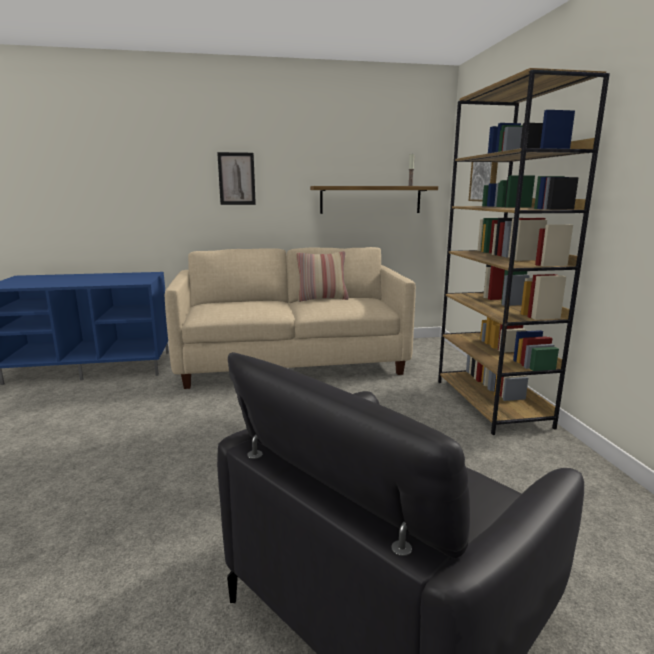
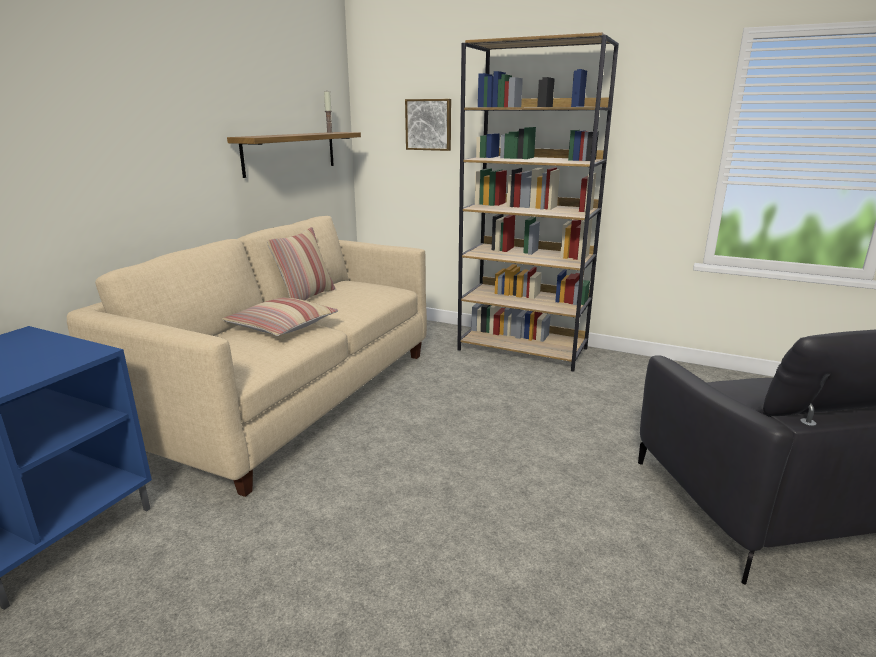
camera: 55 degrees left, 5 degrees up
picture [217,152,256,205] -> none
none -> pillow [222,297,338,336]

